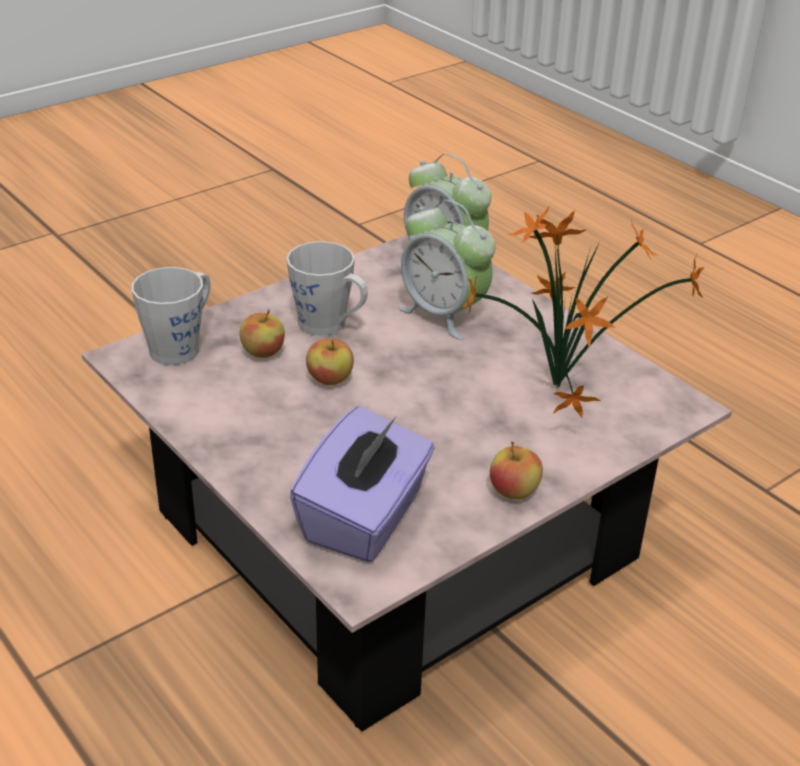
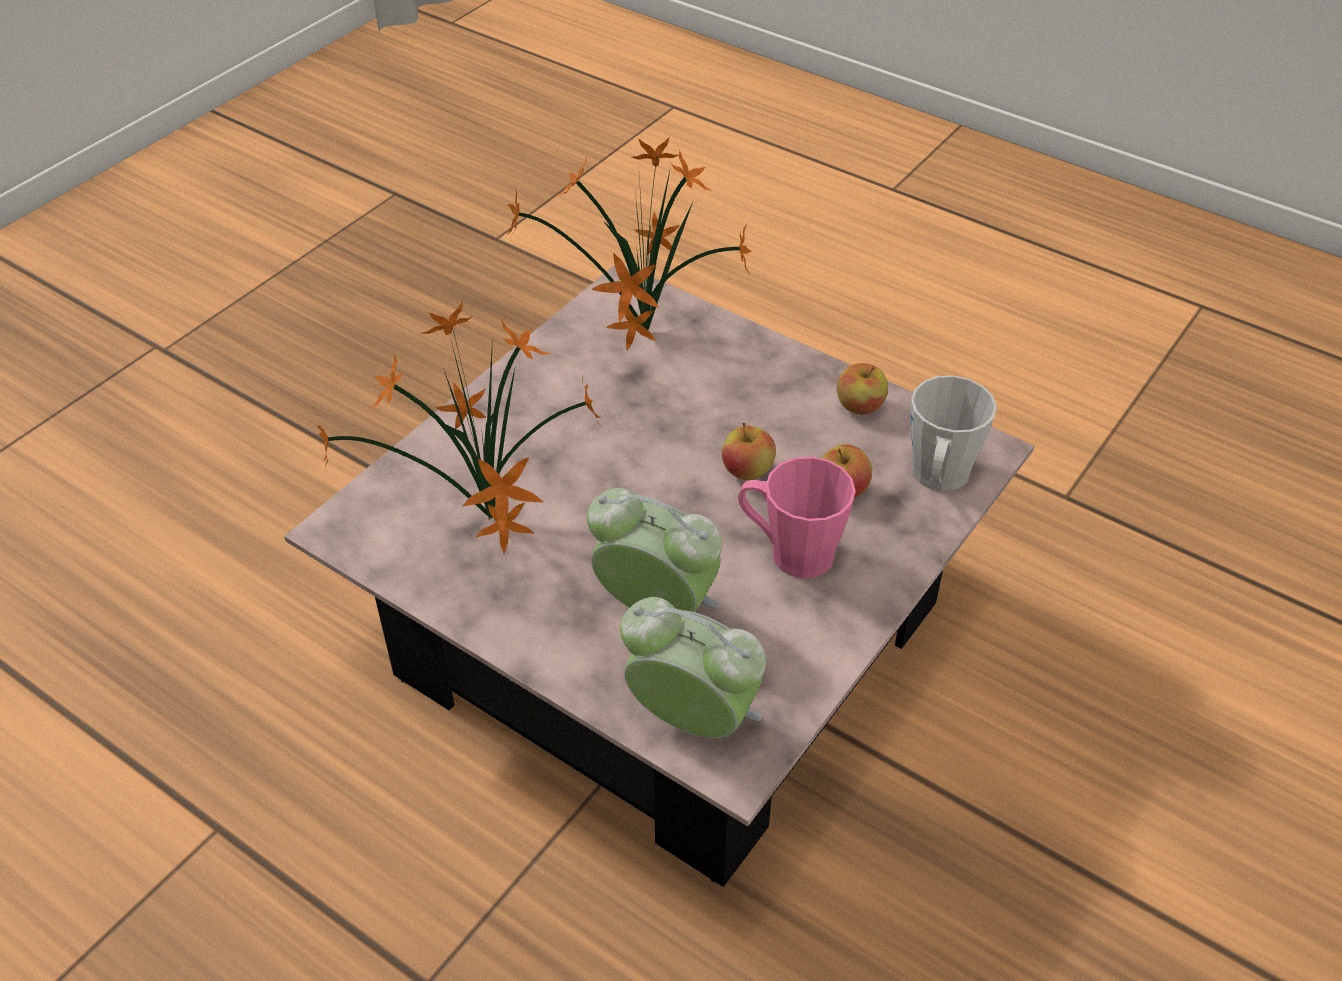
camera: 165 degrees right, 10 degrees up
grey mug [286,241,368,336] -> pink mug [738,456,856,578]
purple tissue box [290,406,435,563] -> potted plant [507,138,752,350]
apple [490,442,543,499] -> apple moved to [837,363,888,415]

